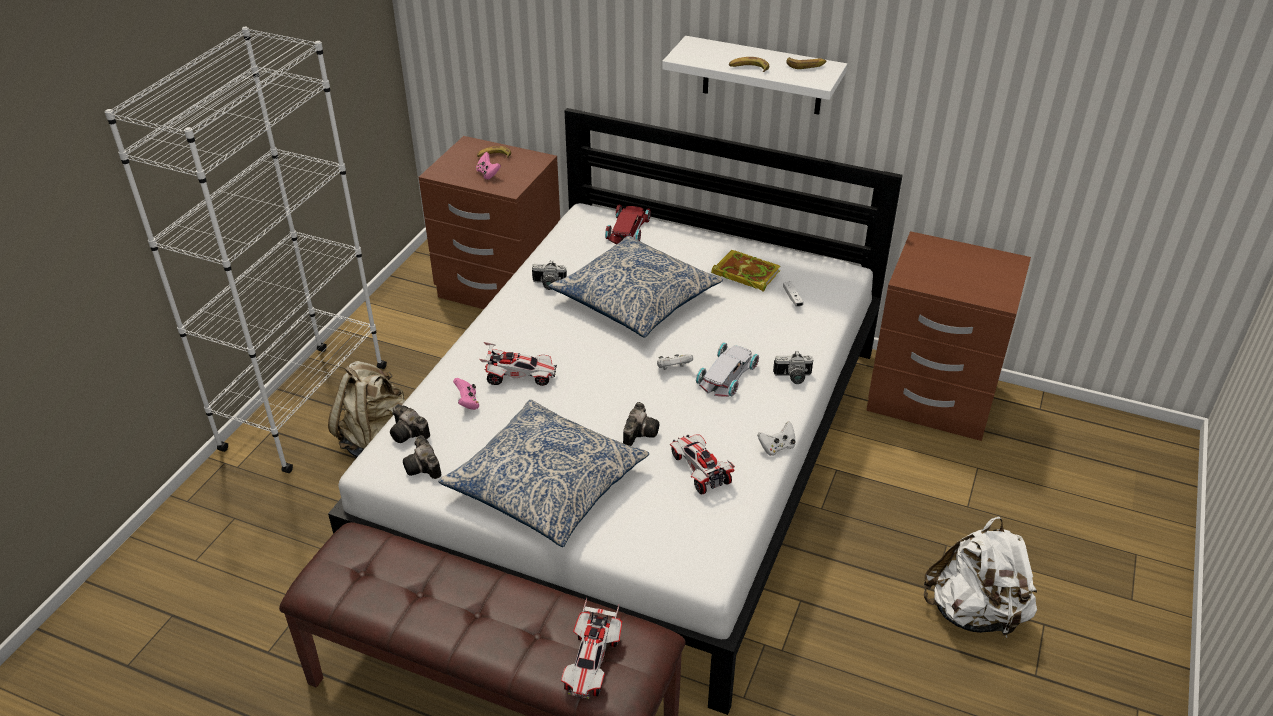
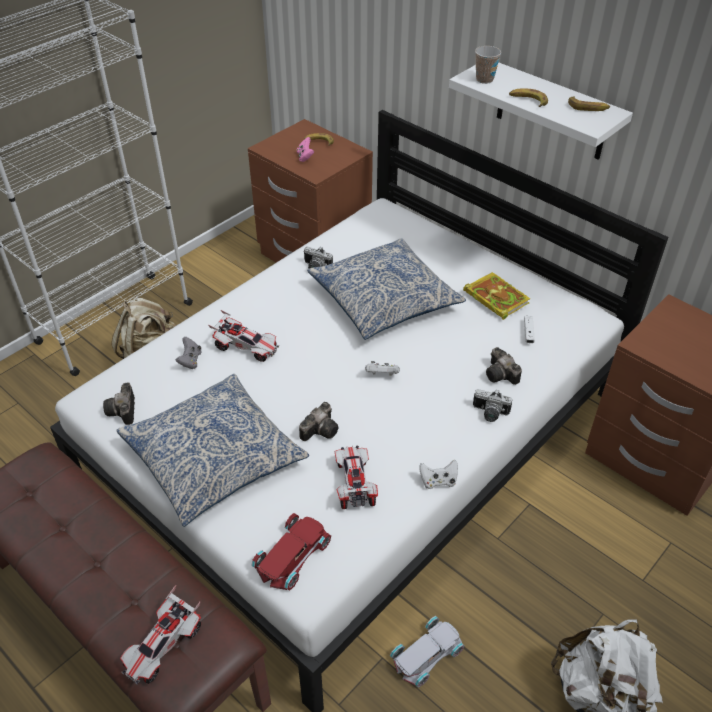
camera: 20 degrees right, 5 degrees up
camera [390,404,430,443] -> camera moved to [486,347,522,385]
pink game controller [453,378,479,410] -> grey game controller [176,337,201,369]
red toy car [605,205,651,244] -> red toy car moved to [251,513,331,590]
white toy car [696,342,759,397] -> white toy car moved to [390,616,465,687]
none -> cup [475,46,501,84]

